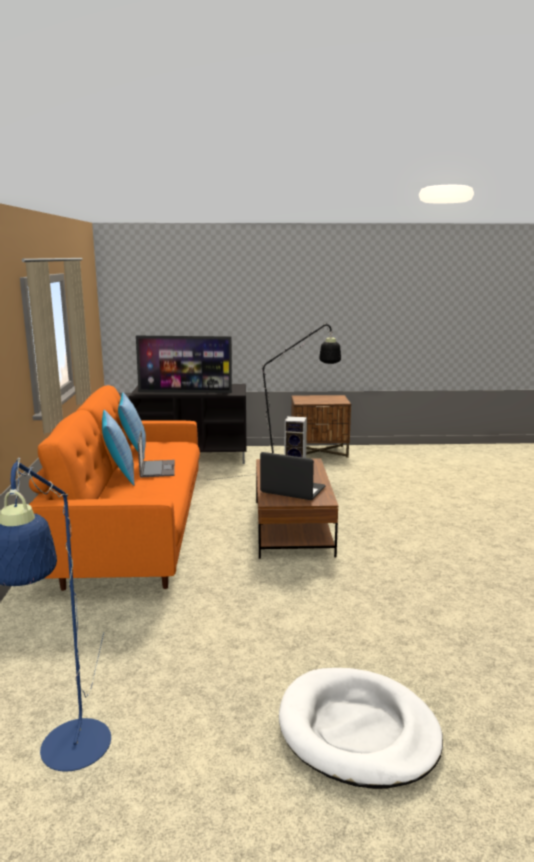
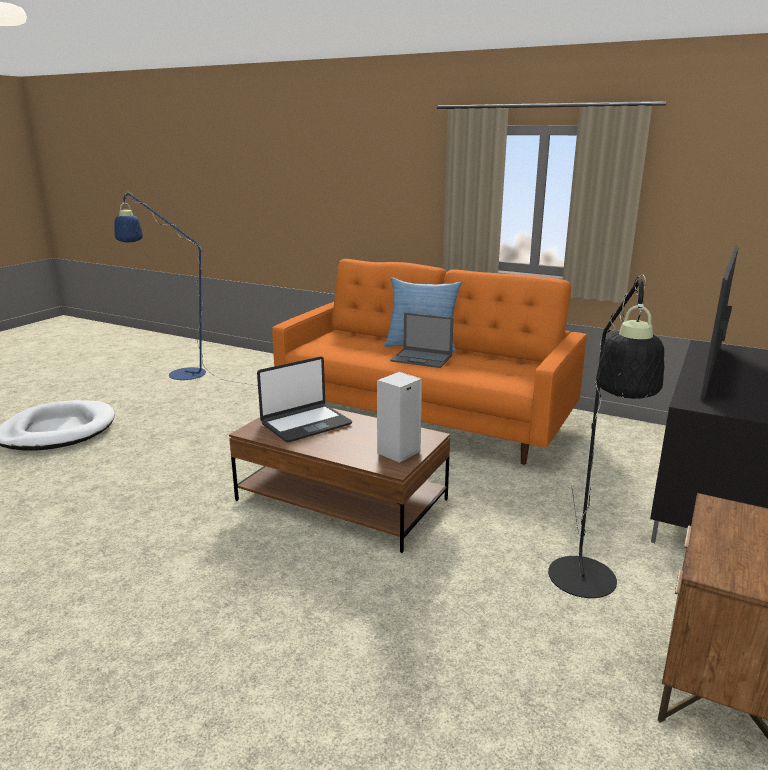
camera: 120 degrees right, 5 degrees up
pillow [118,393,146,459] -> none

